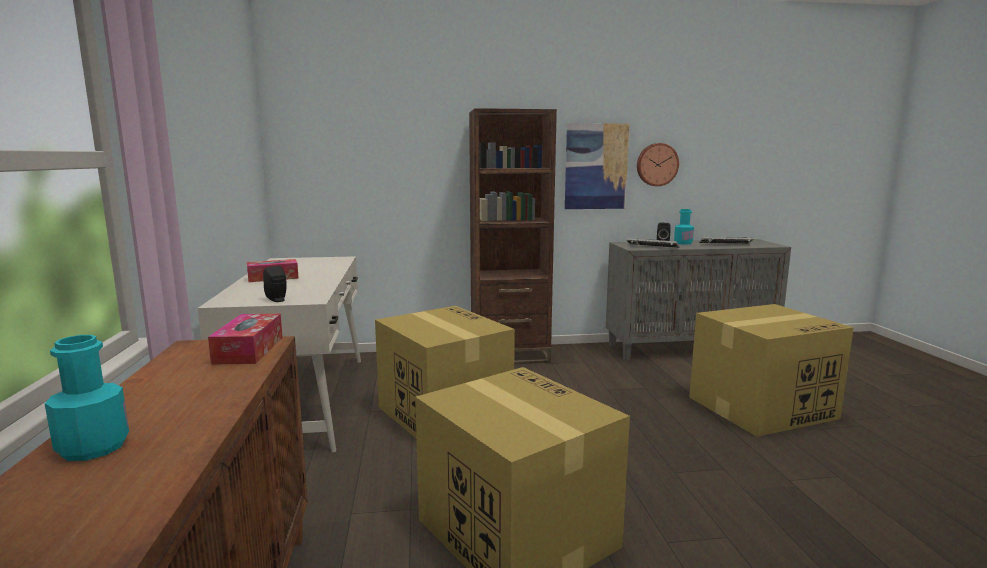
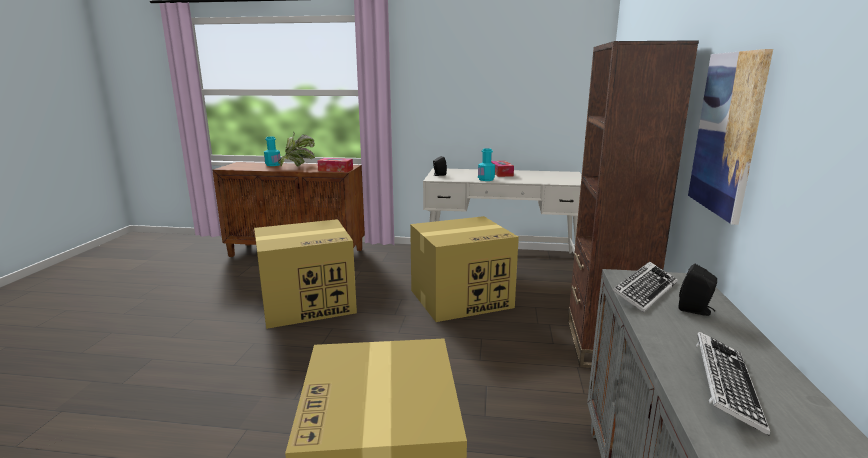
camera: 105 degrees right, 5 degrees up
wall clock [637,143,679,186] -> none
turquoise bottle [674,209,694,244] -> turquoise bottle moved to [478,148,495,181]
none -> potted plant [278,131,315,167]

